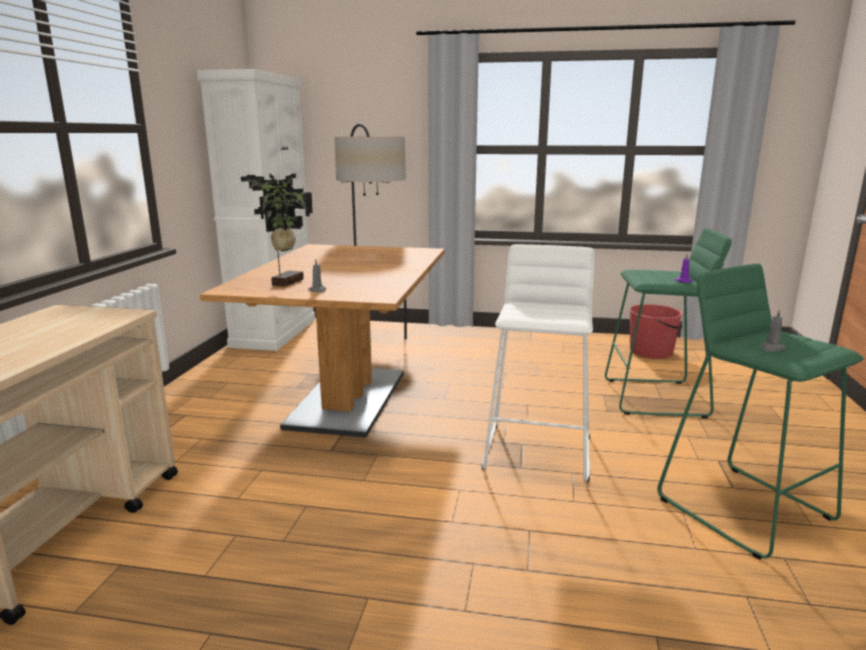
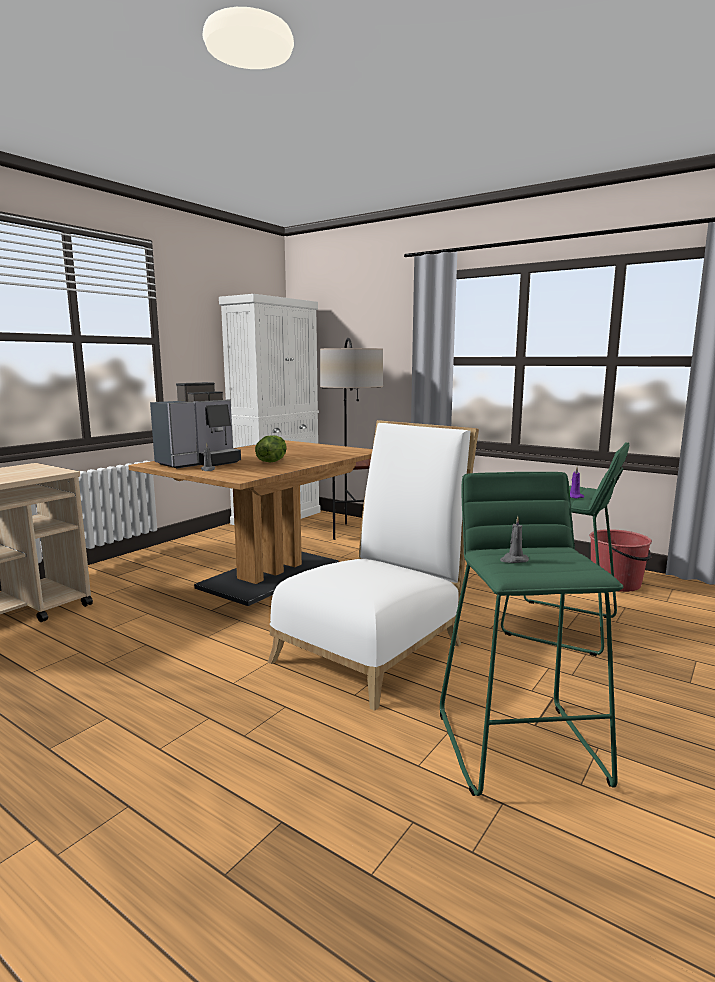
camera: 25 degrees right, 5 degrees down
potted plant [241,173,313,287] -> coffee machine [150,382,241,468]
white stool [482,244,594,482] -> white chair [268,420,479,711]
none -> lettuce [255,435,287,463]

